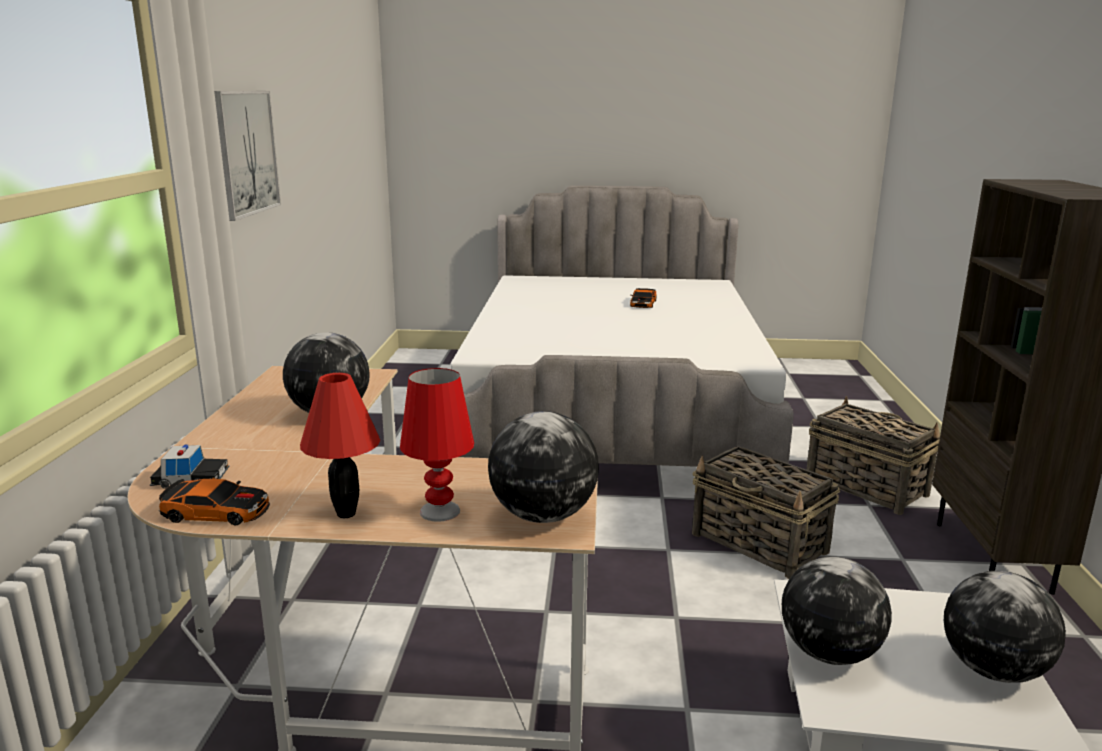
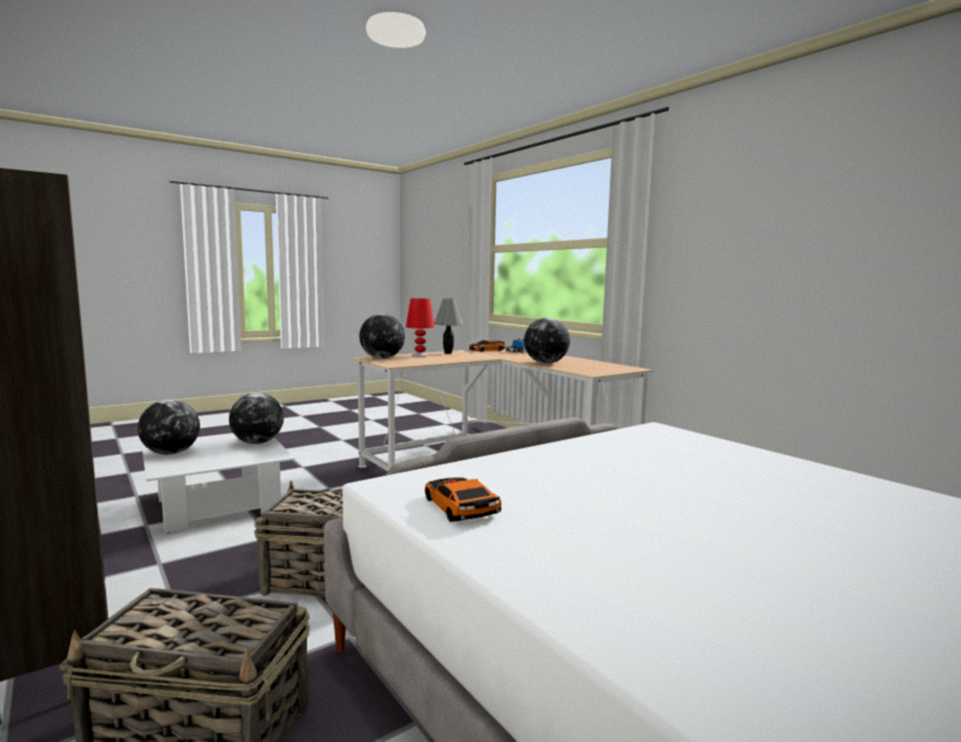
camera: 140 degrees right, 10 degrees down
picture [214,91,281,221] -> none
red table lamp [300,373,380,518] -> grey table lamp [434,298,463,354]
toy car [630,288,657,308] -> toy car moved to [425,477,501,522]

